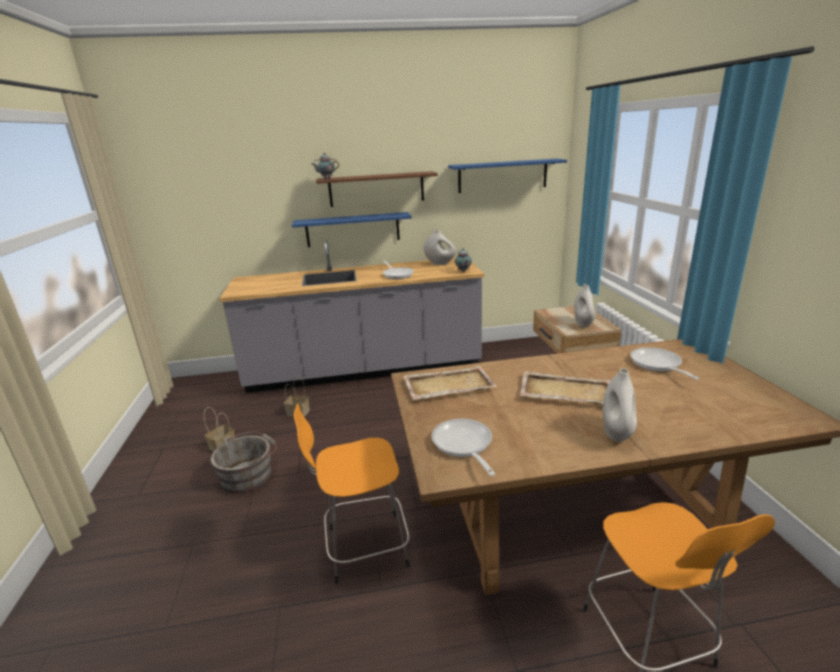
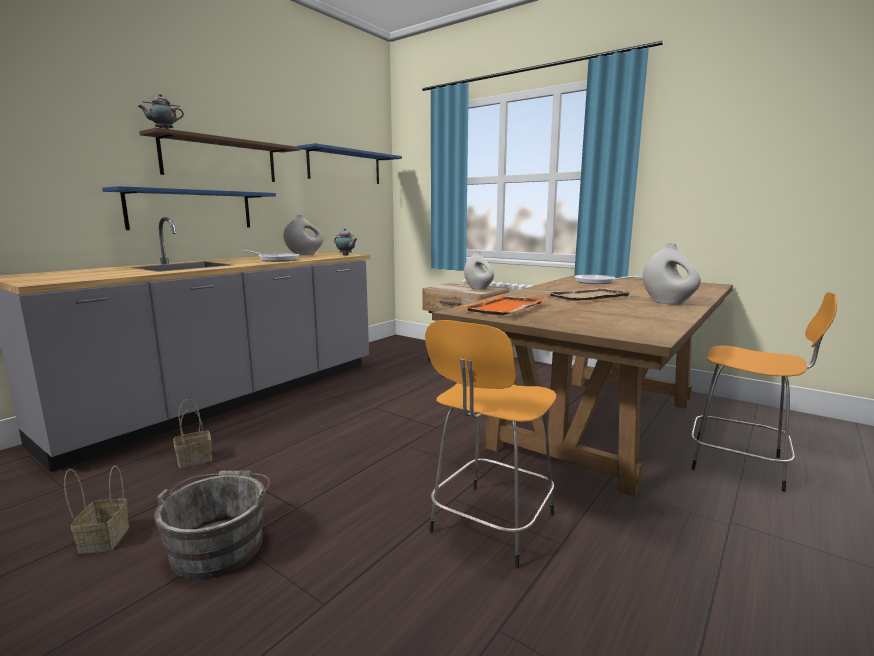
camera: 45 degrees left, 10 degrees down
beige tray [403,366,497,400] -> orange tray [458,296,549,315]
frying pan [432,418,495,476] -> none

